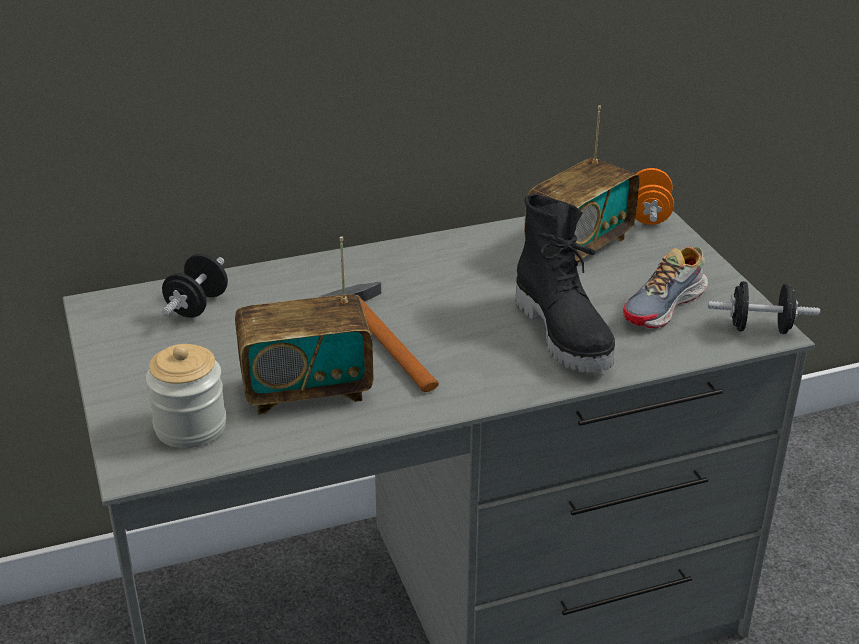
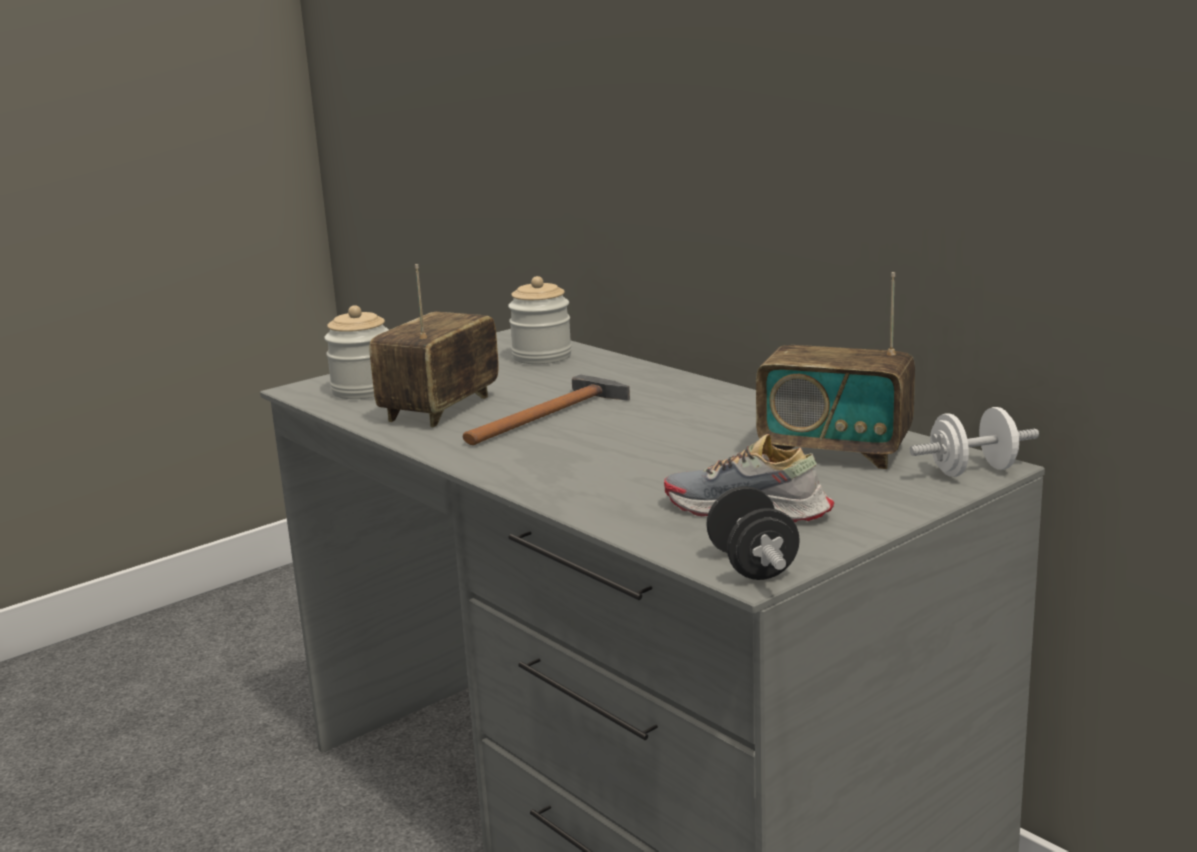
camera: 70 degrees right, 15 degrees down
black dumbbell [162,254,228,318] -> jar [508,276,572,364]
radio [235,236,374,415] -> radio turned 60 degrees clockwise [370,264,499,427]
black boot [515,194,615,373] -> none
orange dumbbell [635,168,674,225] -> white dumbbell [910,407,1039,477]

